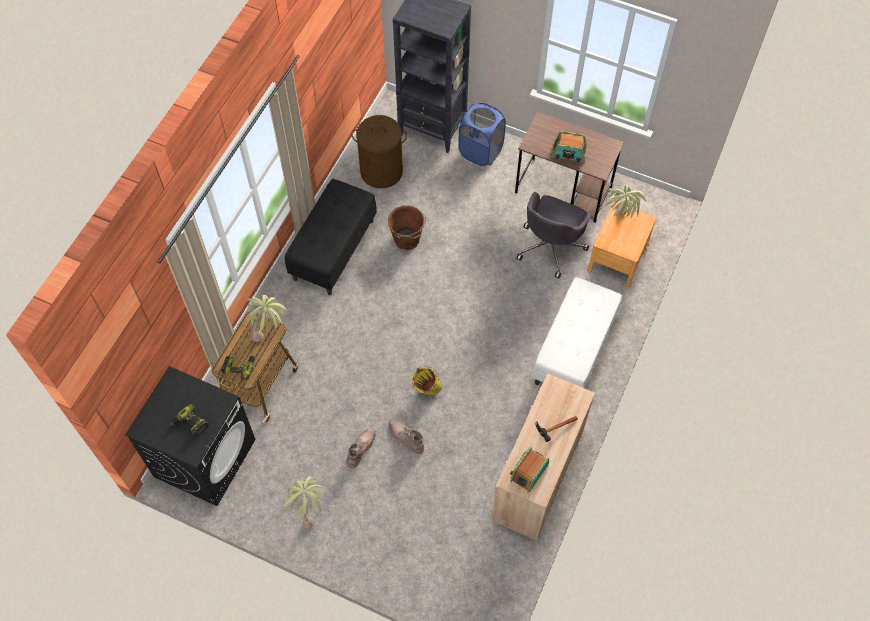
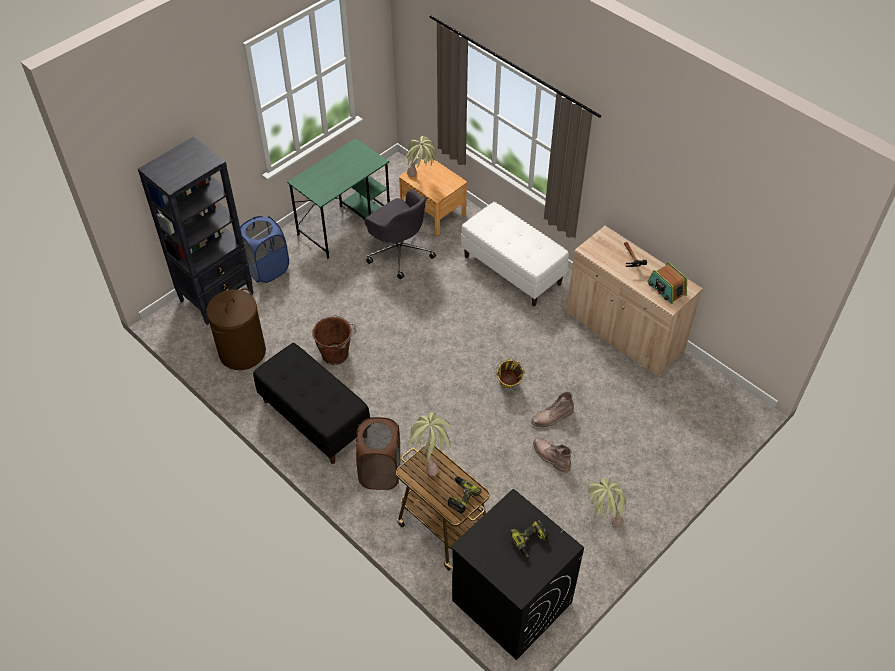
camera: 70 degrees left, 10 degrees down
brown desk [515,112,624,223] -> green desk [287,138,390,259]
radio [551,131,587,162] -> none
none -> brown laundry basket [356,417,400,490]

